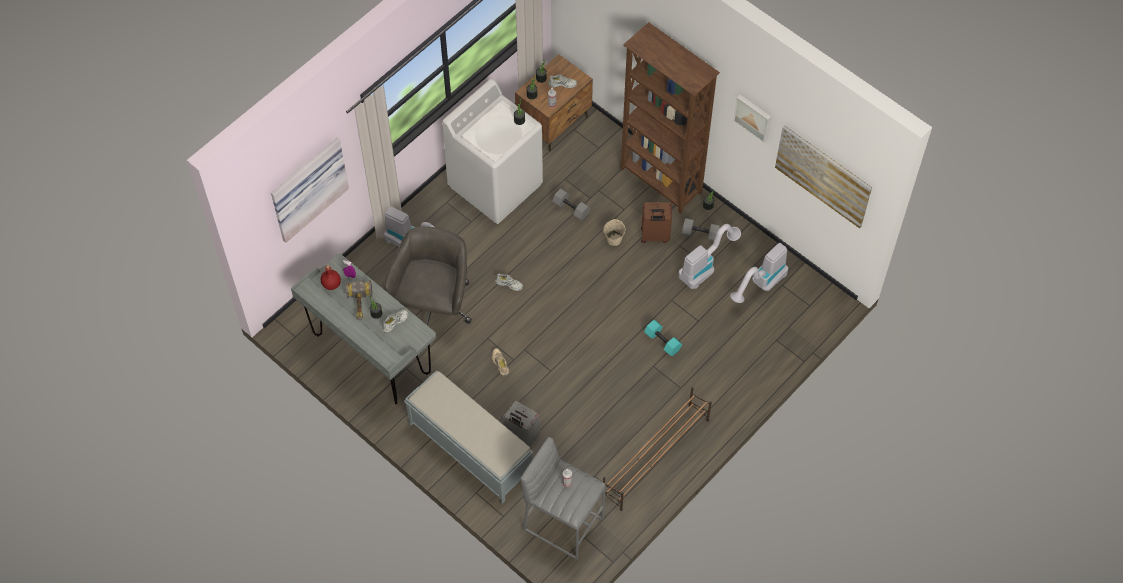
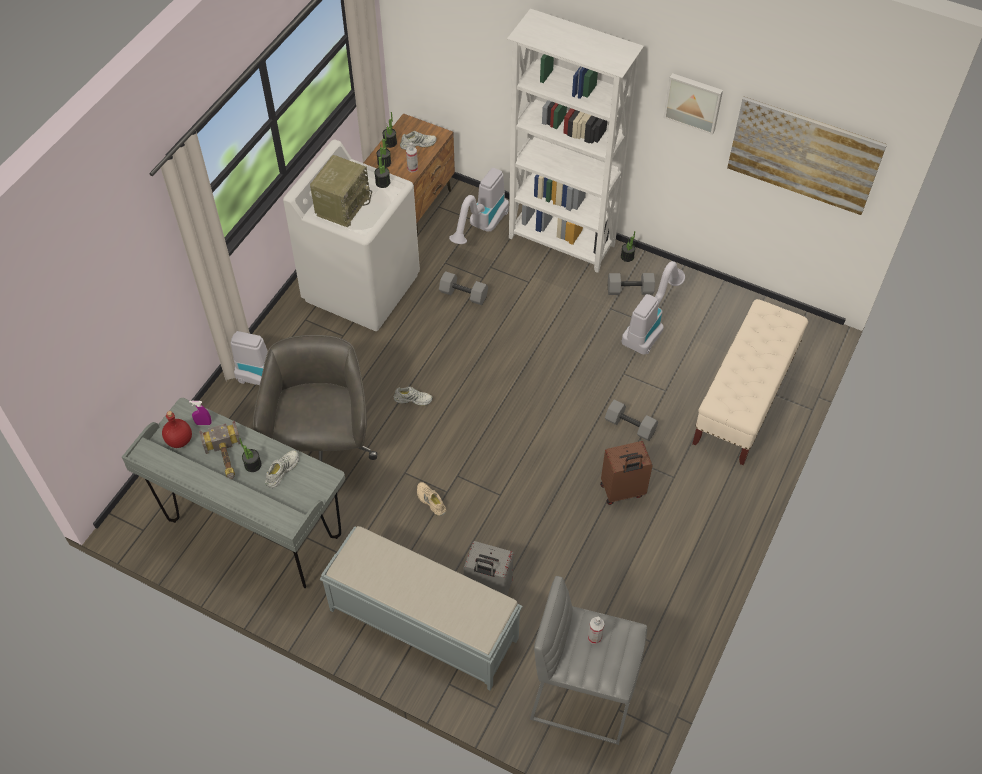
camera: 15 degrees left, 5 degrees down
picture [271,138,349,243] -> none
brown shoe rack [603,387,712,511] -> none
beige bucket [604,219,625,246] -> none
brown bookcase [621,22,720,214] -> white bookcase [507,9,644,273]
brown suitcase [641,202,672,243] -> brown suitcase moved to [600,441,653,505]
turquoise dumbbell [644,320,682,356] -> grey dumbbell [605,399,658,441]
vacuum cleaner [730,243,788,303] -> vacuum cleaner moved to [449,168,509,244]
none -> radio [310,155,372,227]
none -> beige bench [692,299,808,465]

